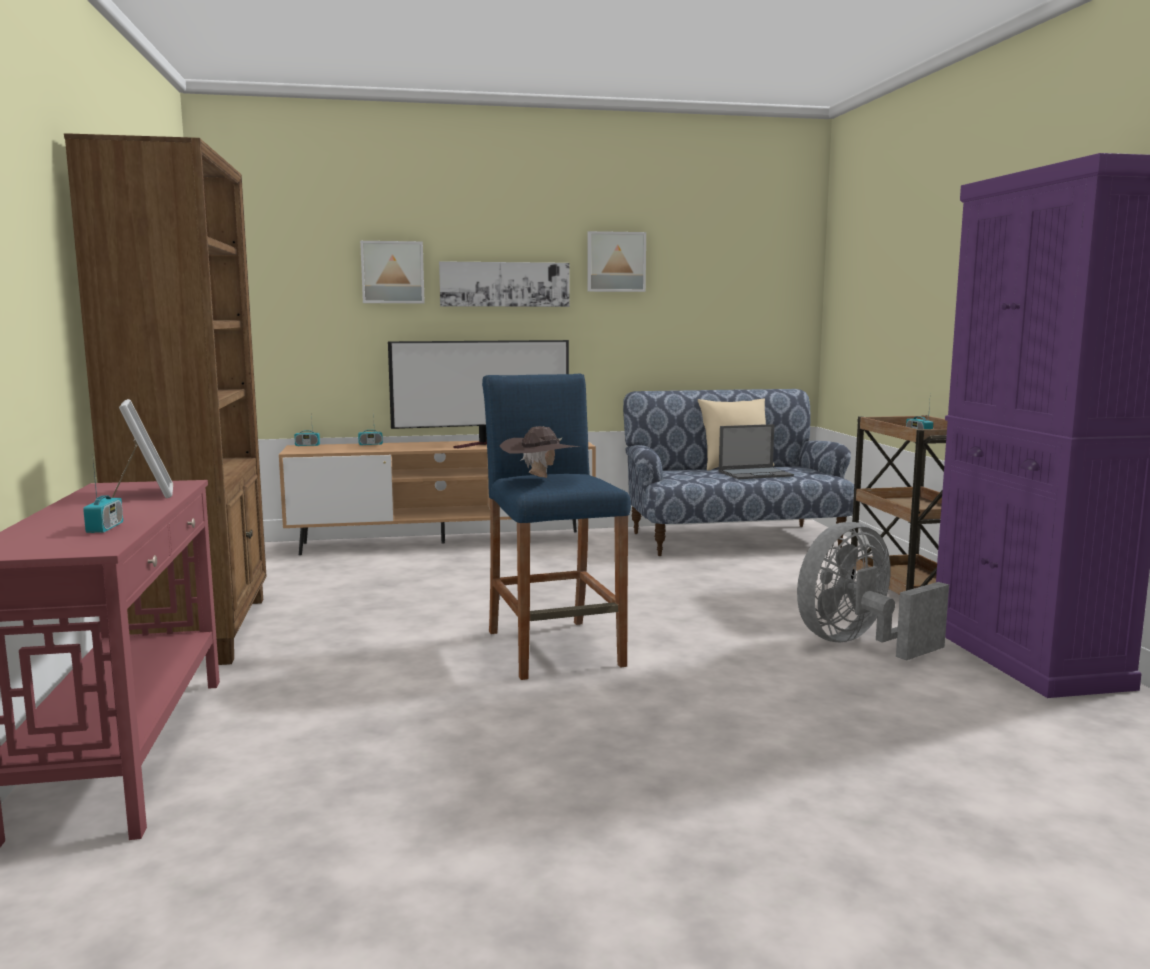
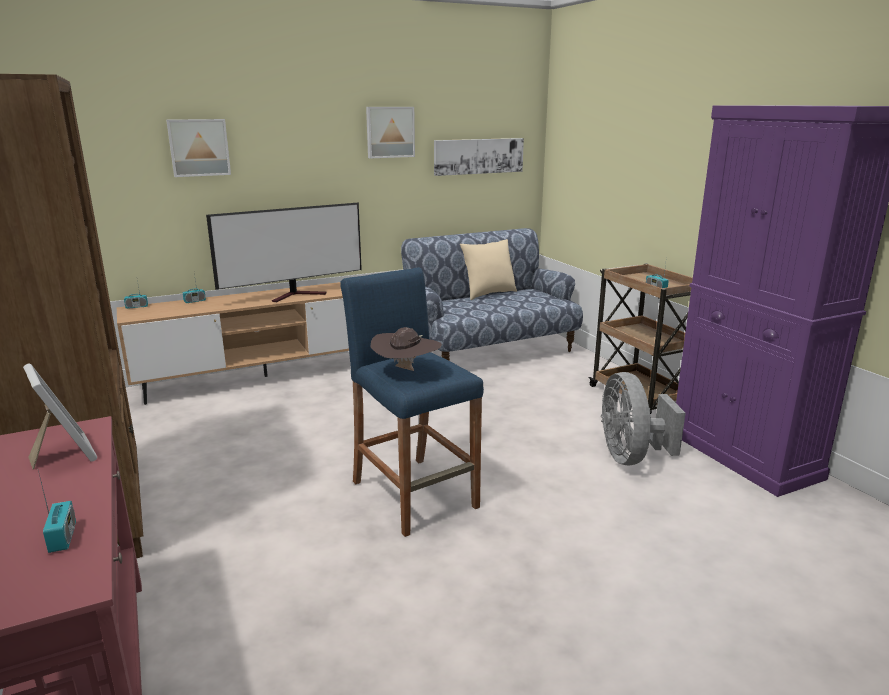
camera: 15 degrees left, 10 degrees up
picture [439,261,570,307] -> picture moved to [434,138,524,176]
laptop [719,424,794,479] -> none
grey fan [797,522,949,661] -> grey fan turned 45 degrees counterclockwise [601,372,686,466]

